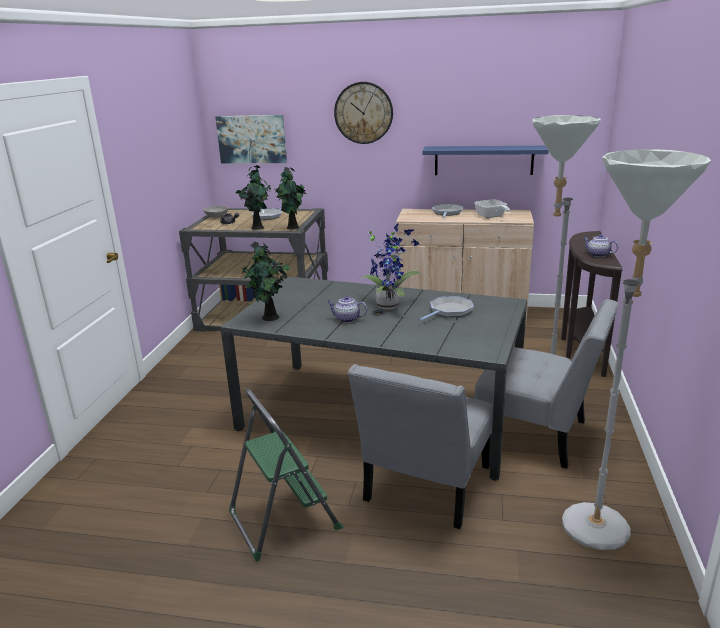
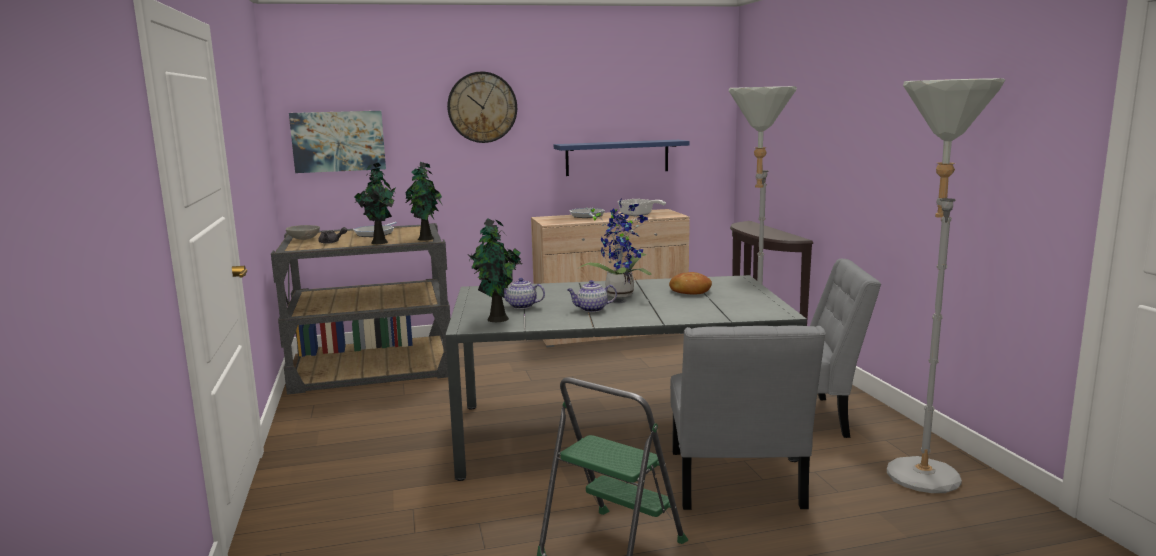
camera: 25 degrees left, 10 degrees down
frying pan [420,296,474,321] -> bread [669,272,712,294]
teapot [583,234,618,257] -> teapot moved to [504,278,545,309]

